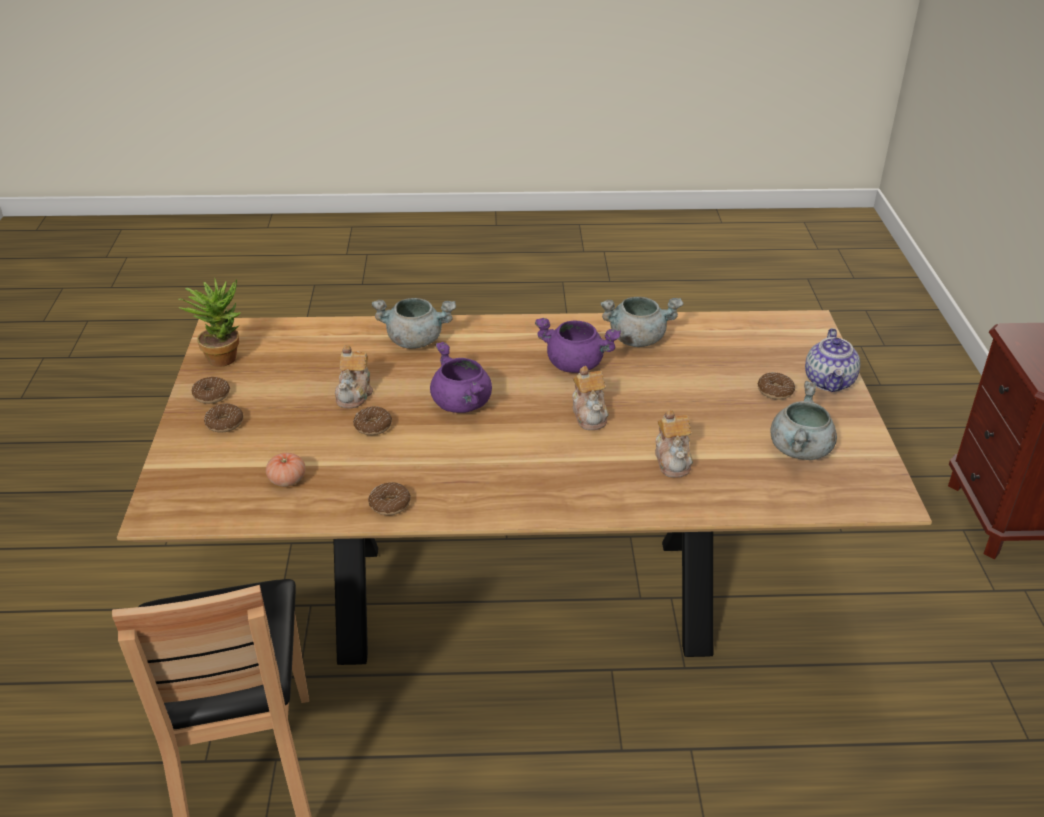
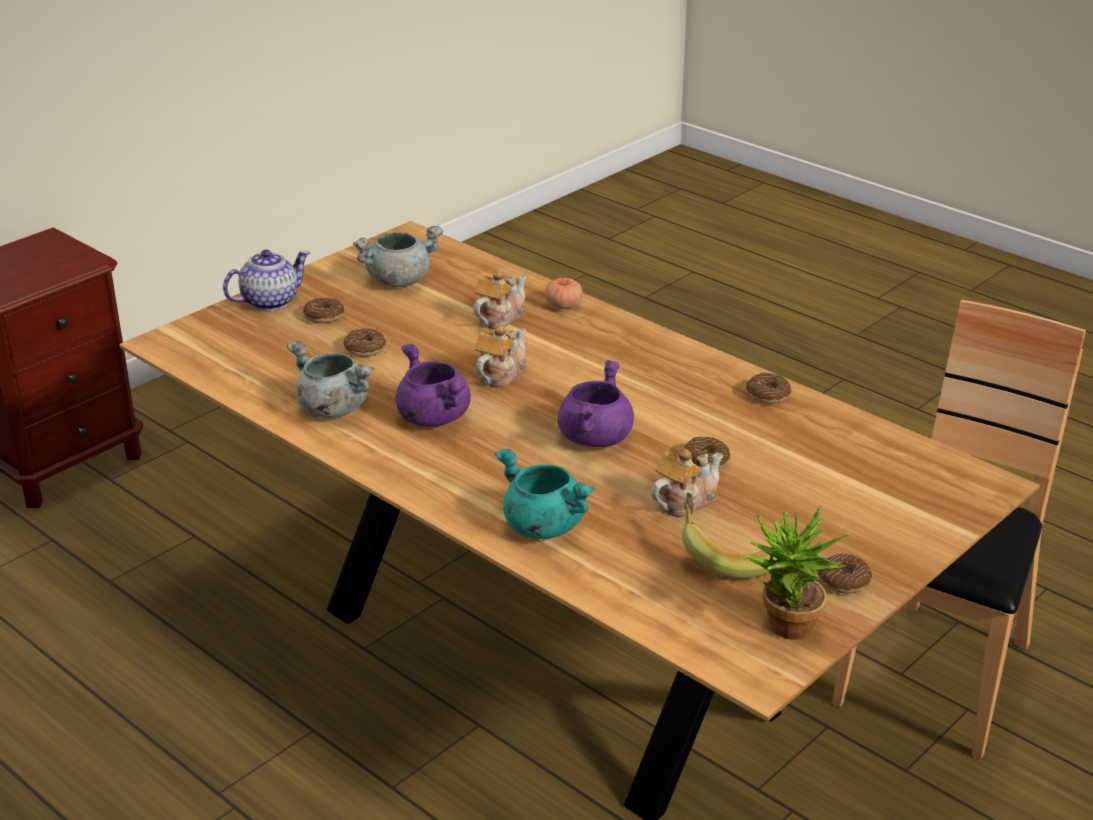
camera: 135 degrees left, 5 degrees down
donut [204,403,243,432] -> donut moved to [343,328,386,357]
tomato [266,453,305,487] -> tomato moved to [545,278,583,309]
grey cooking pot [372,298,456,349] -> turquoise cooking pot [495,448,595,539]
none -> banana [682,493,777,579]

